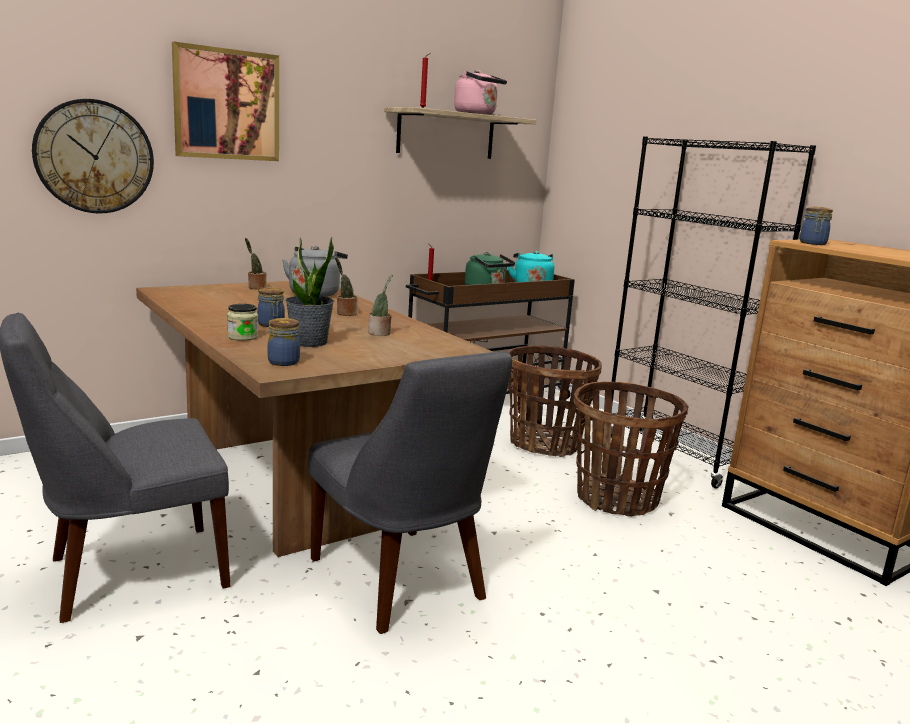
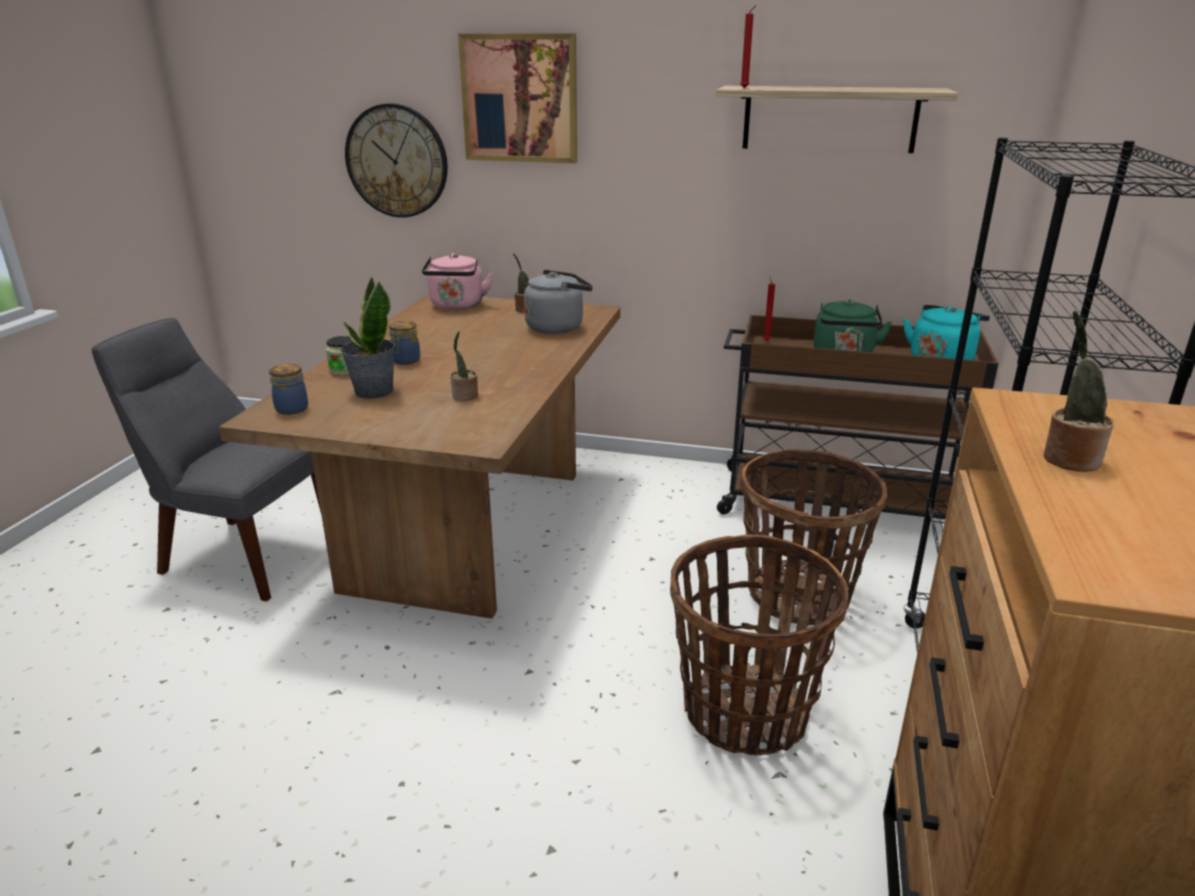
camera: 50 degrees right, 10 degrees up
grey chair [308,351,512,634] -> none
potted plant [335,257,358,316] -> potted plant moved to [1044,310,1114,472]
pink kettle [454,70,507,115] -> pink kettle moved to [422,253,494,310]
jar [800,206,833,245] -> none

